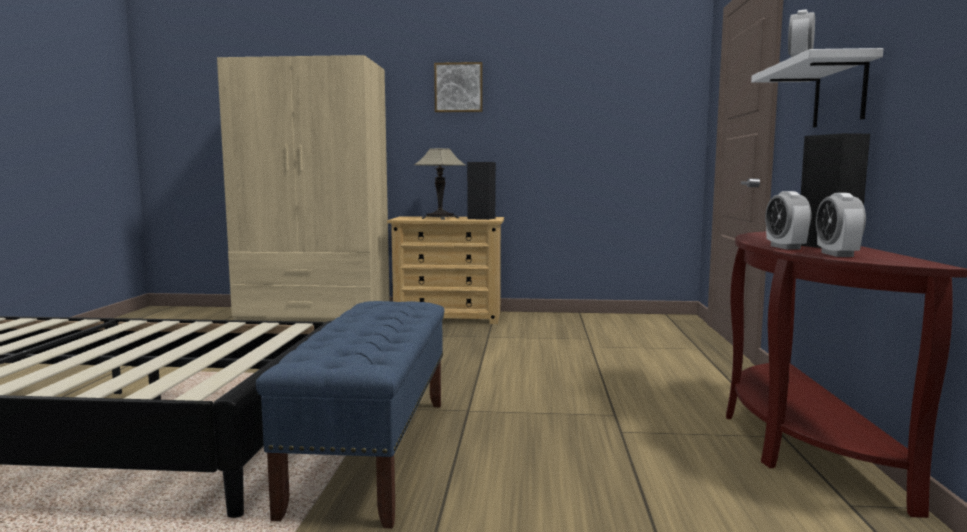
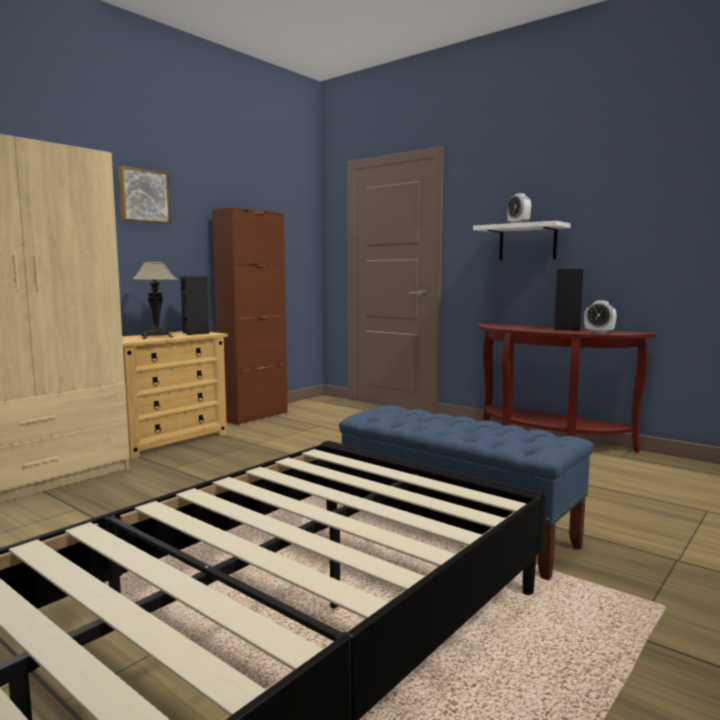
camera: 55 degrees left, 0 degrees up
alarm clock [765,191,811,250] -> none
none -> brown cabinet [212,207,288,425]

